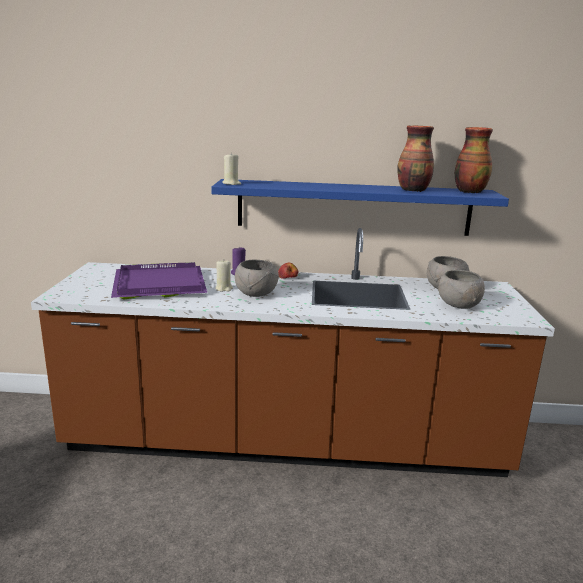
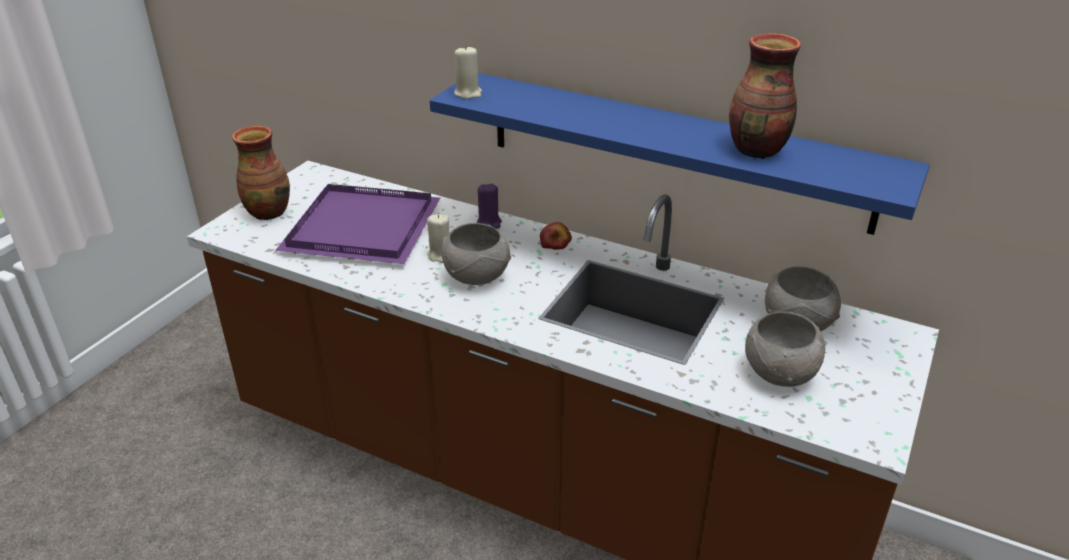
camera: 25 degrees right, 15 degrees up
vase [455,127,493,193] -> vase moved to [232,126,290,220]

